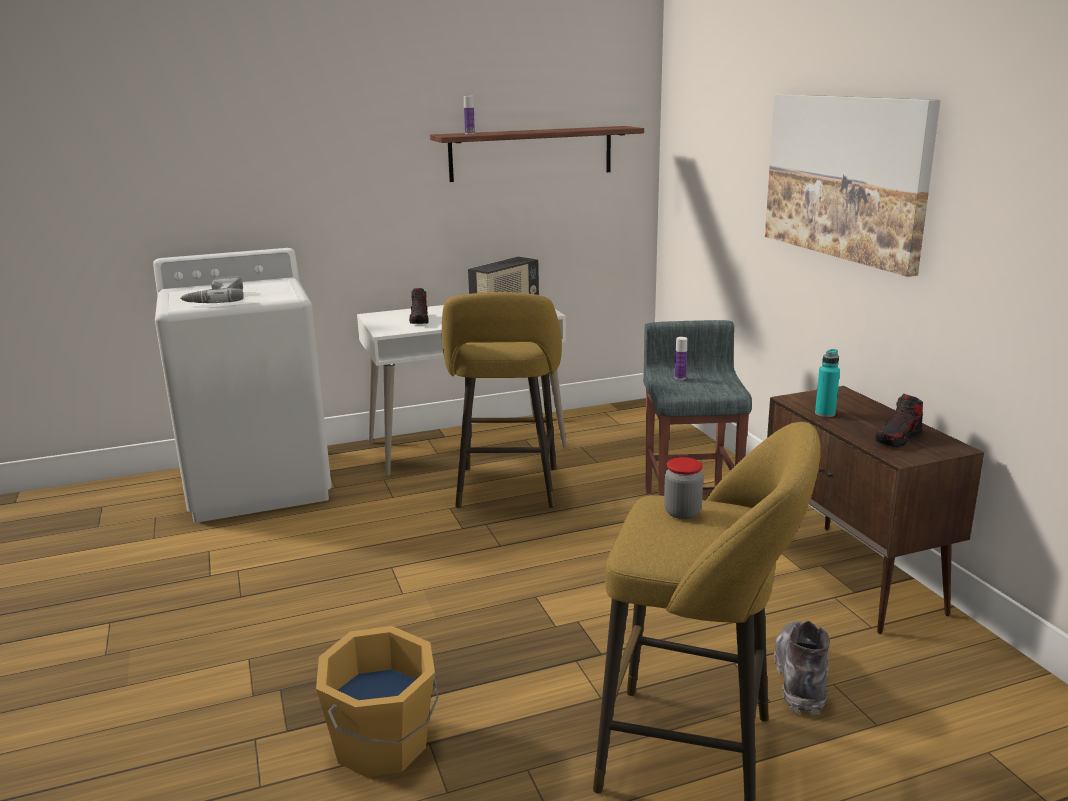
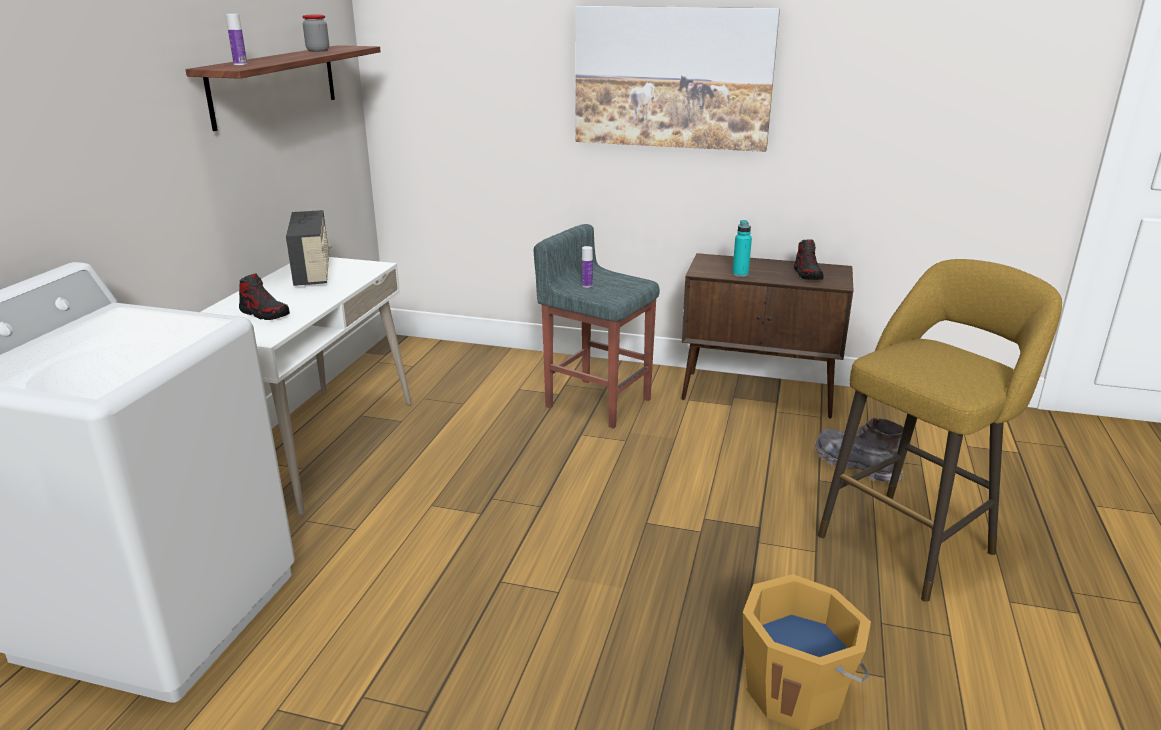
camera: 55 degrees left, 5 degrees up
power drill [180,277,244,303] -> none
yellow stool [442,292,562,508] -> none
jar [664,457,703,519] -> jar moved to [302,14,329,52]

